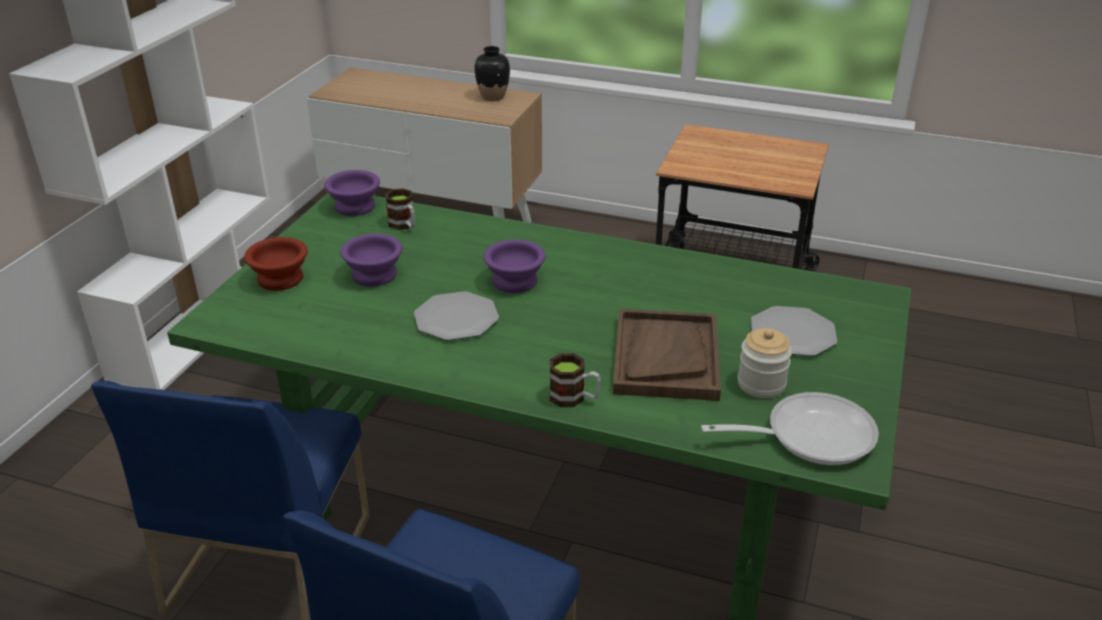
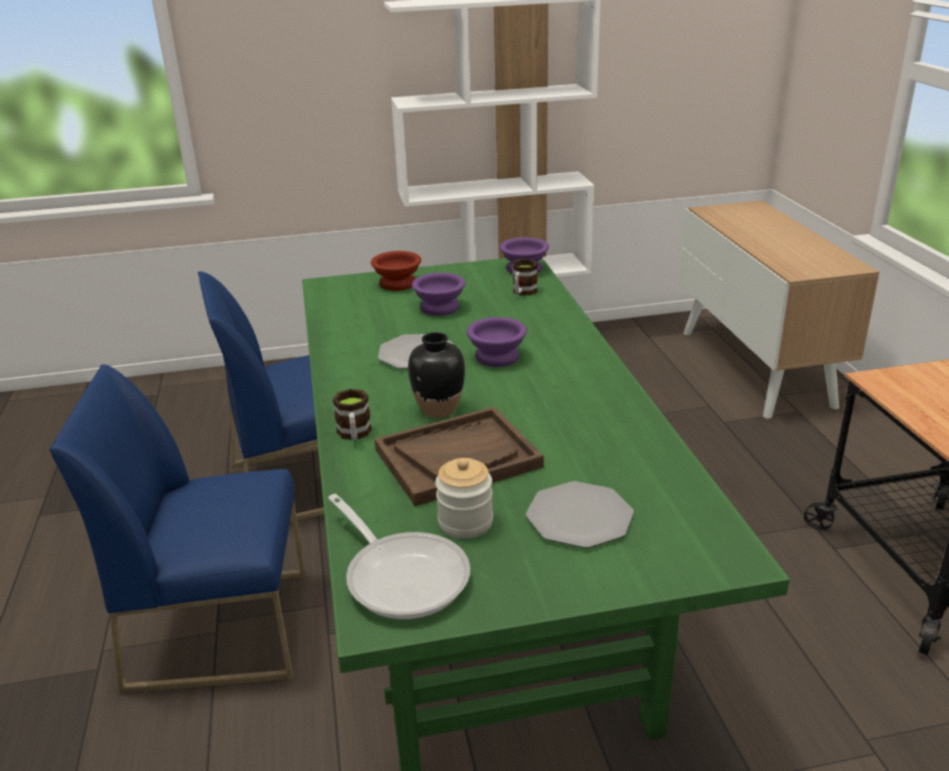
camera: 60 degrees right, 5 degrees down
black vase [474,46,510,101] -> black vase moved to [408,332,465,418]

